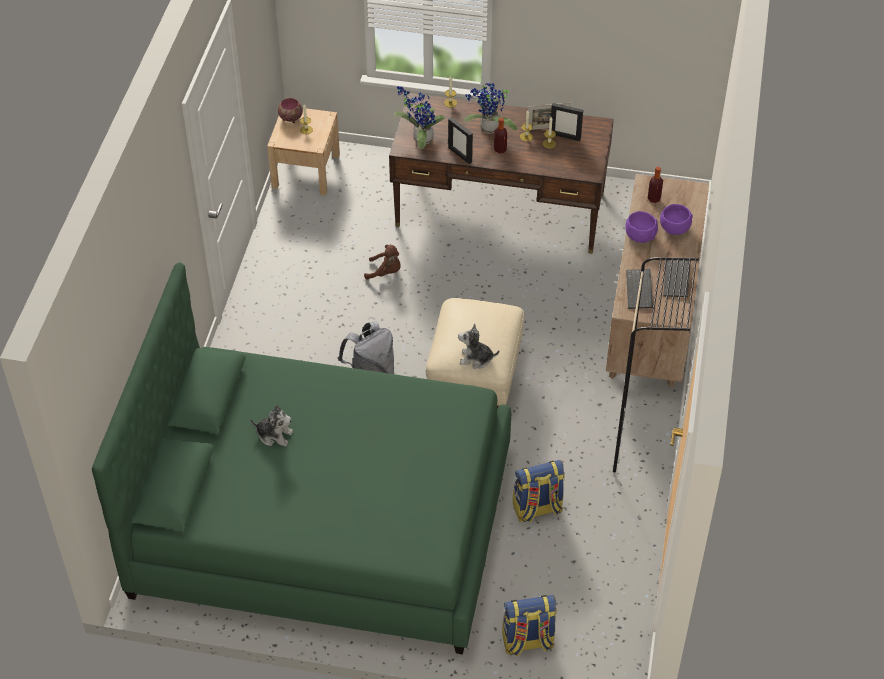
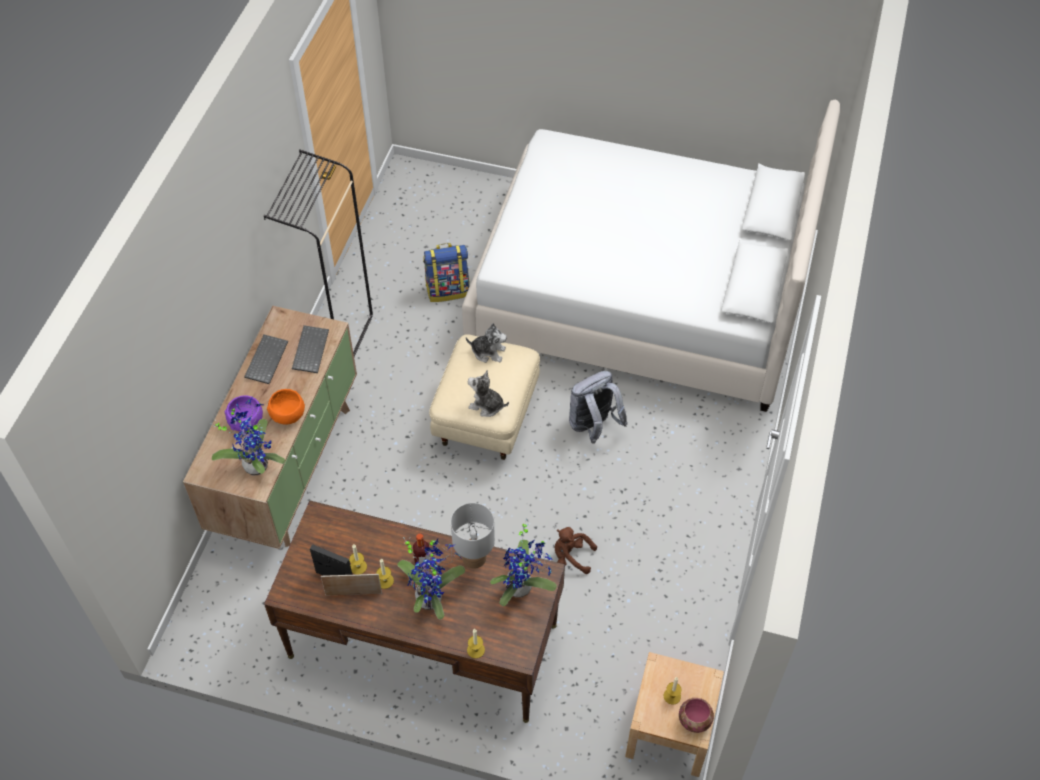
camera: 175 degrees left, 5 degrees up
green bed [92,262,511,655] -> white bed [462,100,840,412]
plush toy [250,405,293,446] -> plush toy moved to [468,370,509,417]
picture frame [448,117,473,164] -> grey table lamp [451,503,495,569]
backpack [502,595,557,657] -> none
purple bowl [625,211,658,243] -> orange bowl [267,389,305,425]
bottle [647,167,663,203] -> potted plant [210,398,285,476]

